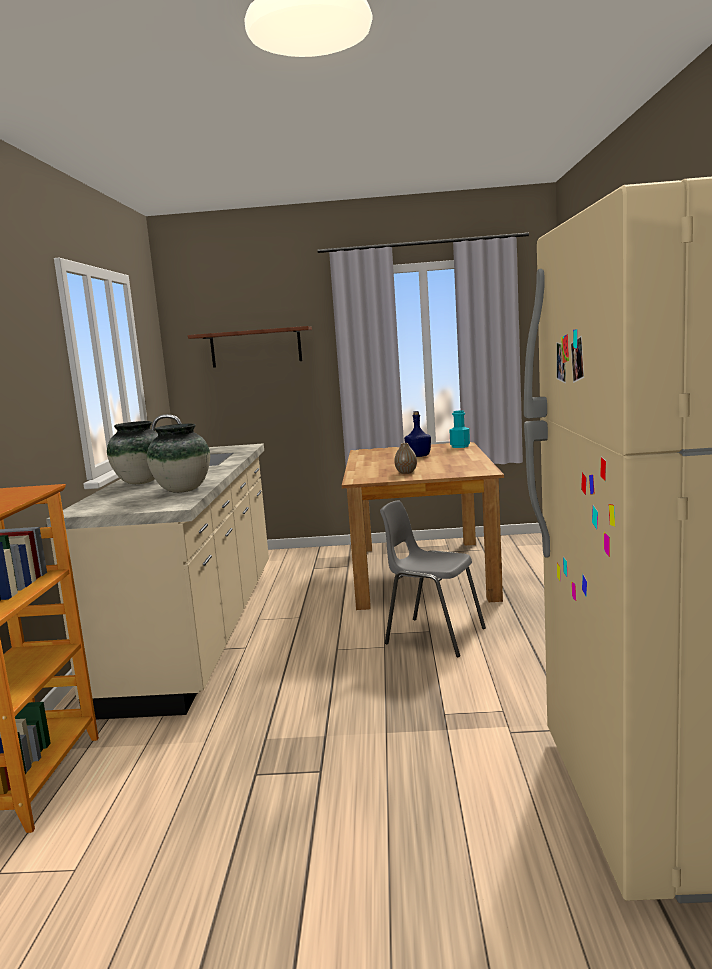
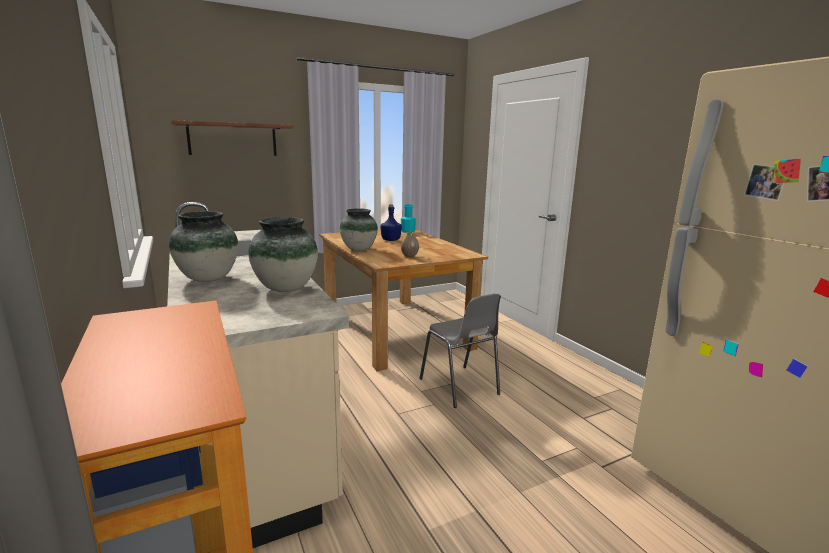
camera: 30 degrees left, 5 degrees up
grey chair [380,500,486,657] -> grey chair turned 120 degrees counterclockwise [419,294,501,408]
none -> vase [340,208,378,251]

